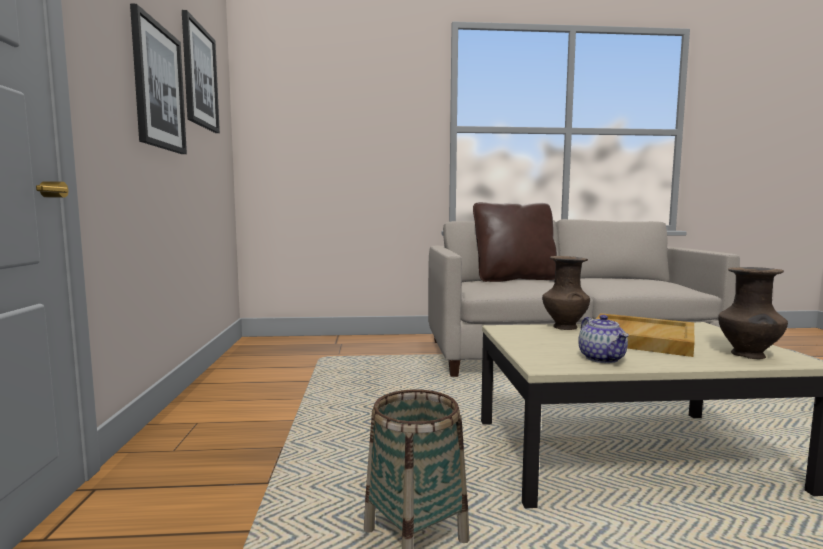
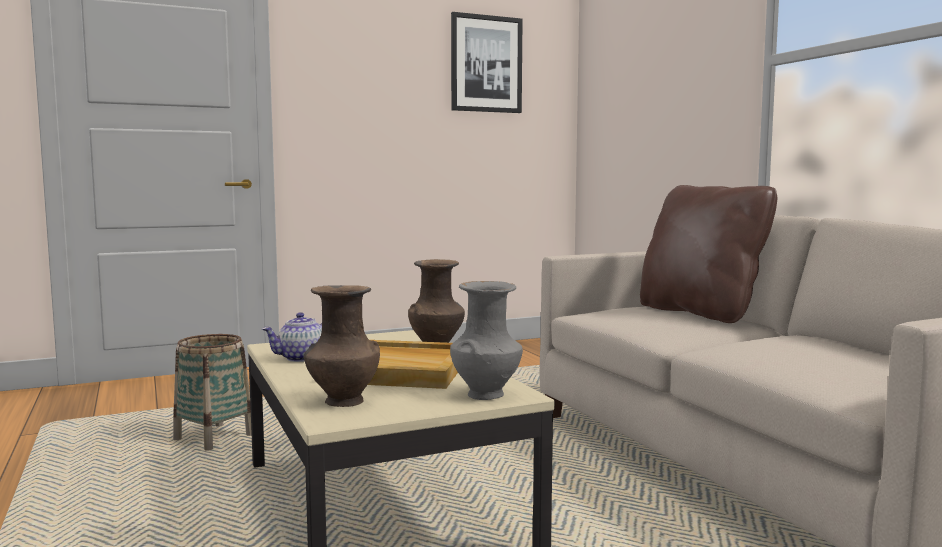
camera: 70 degrees right, 0 degrees up
picture [130,4,187,154] -> none
none -> grey vase [450,281,523,400]

